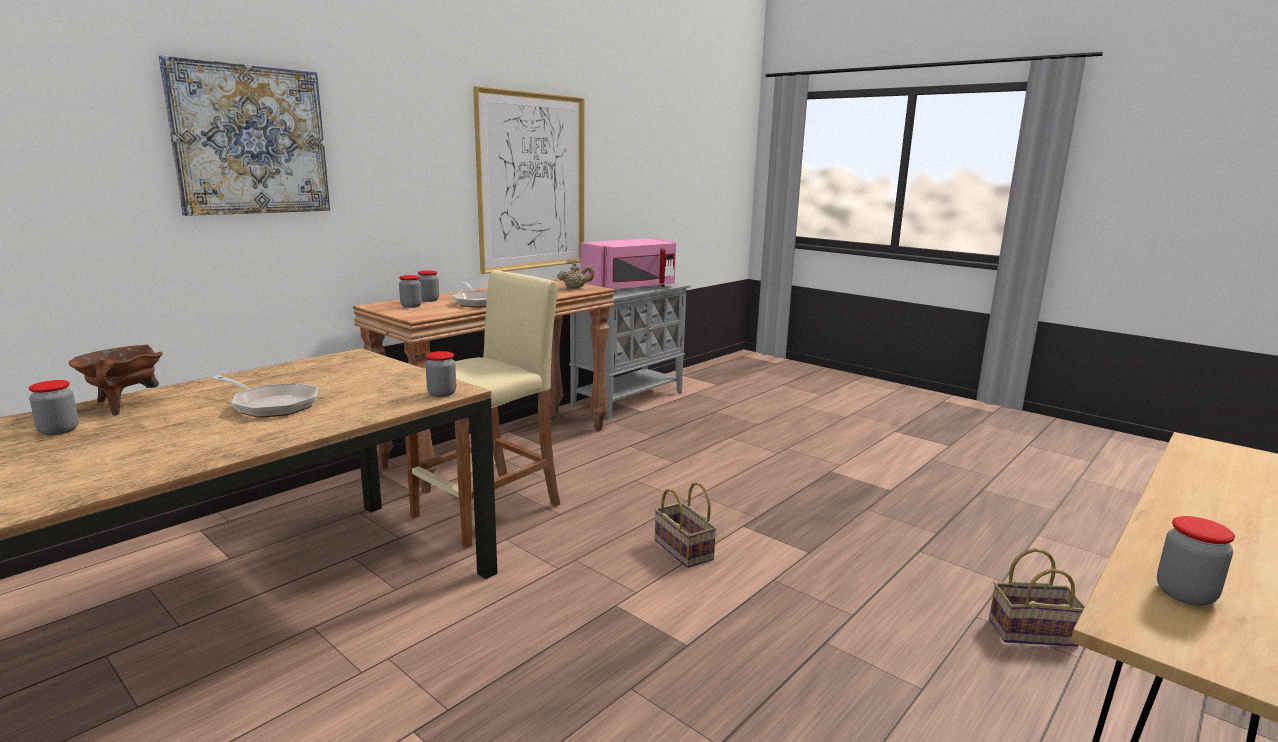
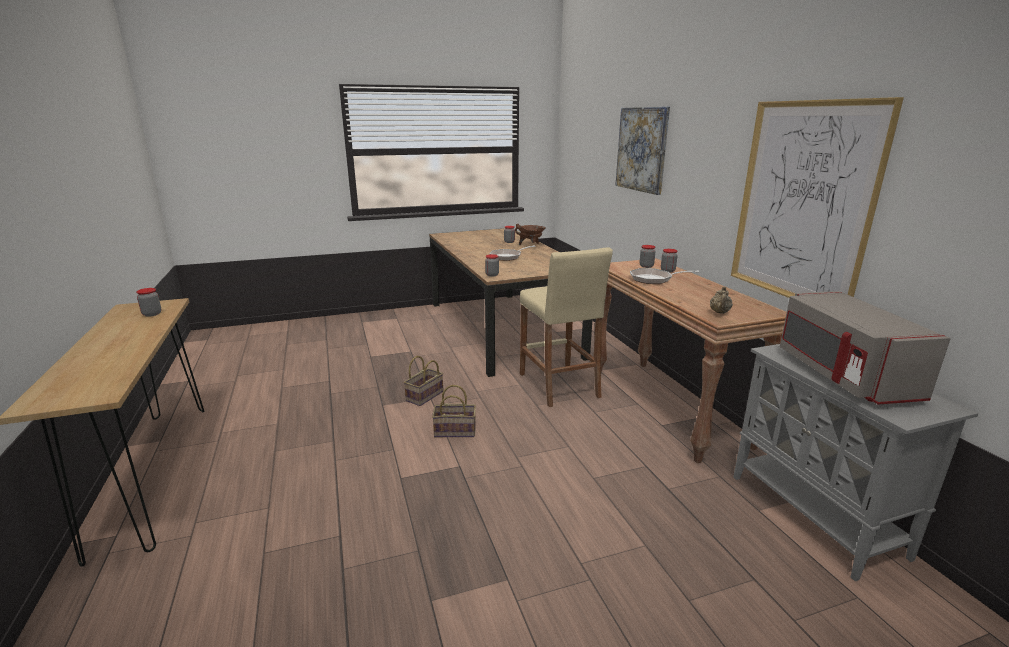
camera: 120 degrees right, 5 degrees up
pink microwave [581,238,676,290] -> grey microwave [780,291,951,404]
basket [989,548,1085,647] -> basket moved to [404,356,443,406]

